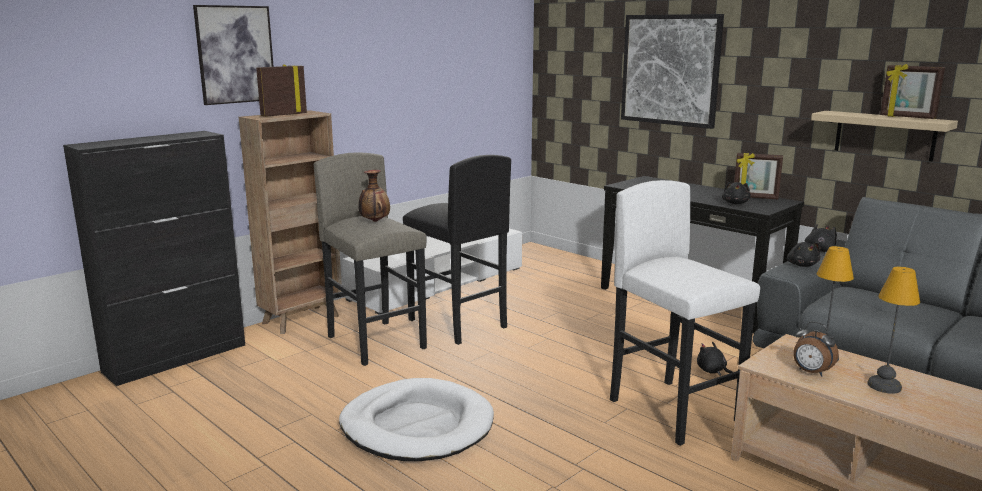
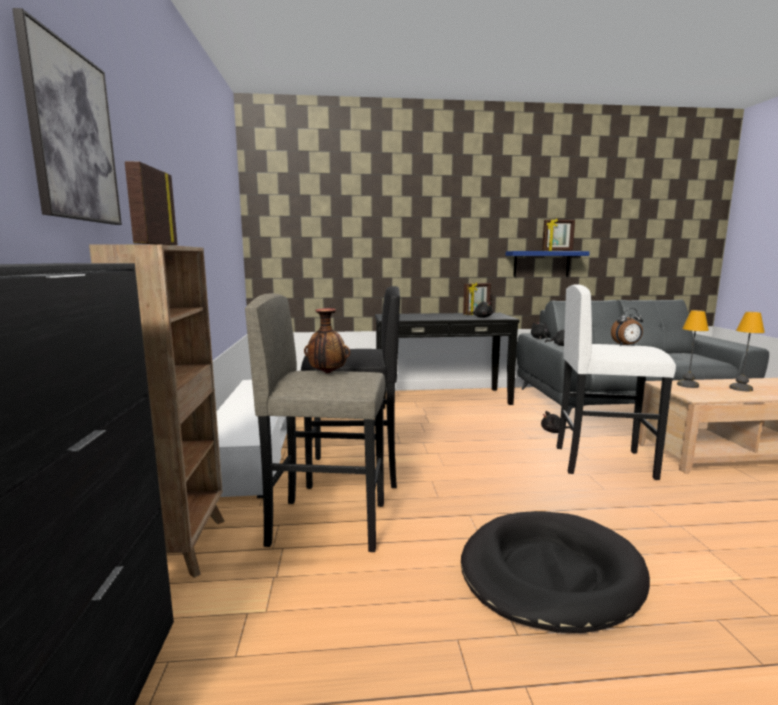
camera: 50 degrees left, 5 degrees down
white dog bed [339,378,494,461] -> black dog bed [461,511,650,633]
picture [621,14,724,129] -> none
alarm clock [793,321,839,376] -> alarm clock moved to [611,308,643,346]
beige shelf [811,111,958,161] -> blue shelf [506,251,590,277]

